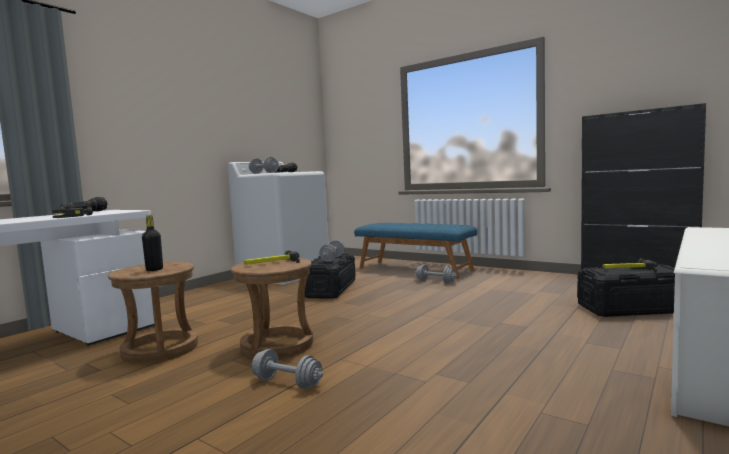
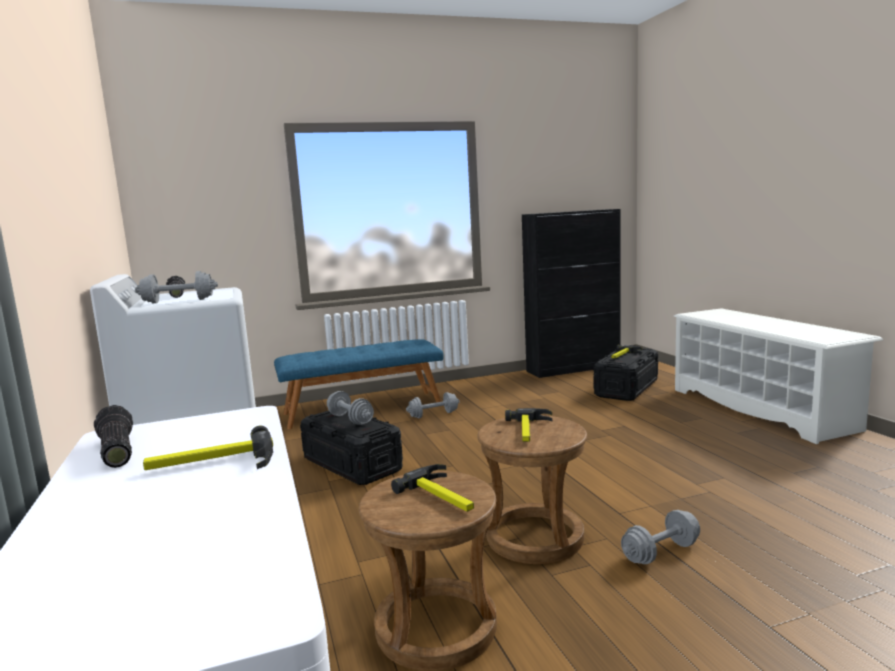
camera: 55 degrees left, 5 degrees up
black bottle [142,215,163,271] -> hammer [391,464,474,512]

